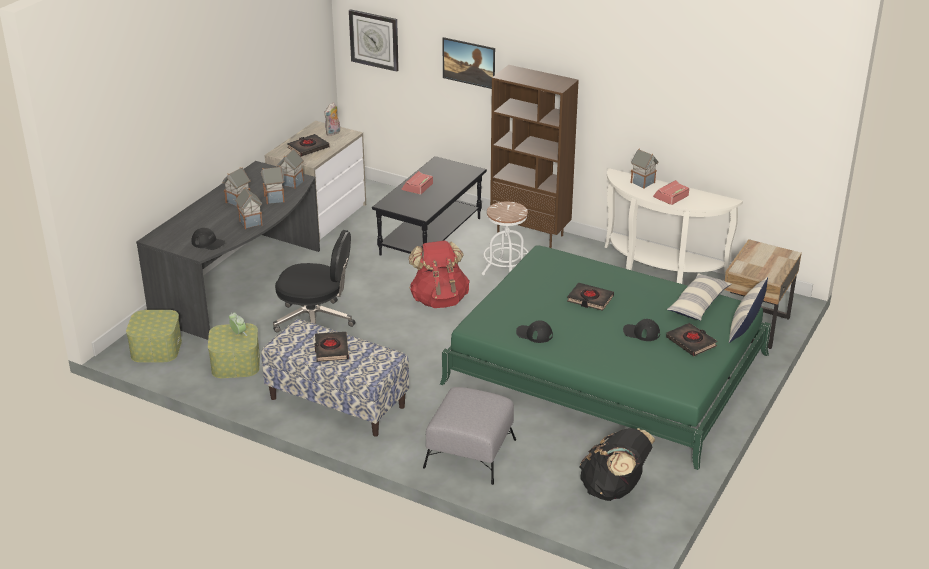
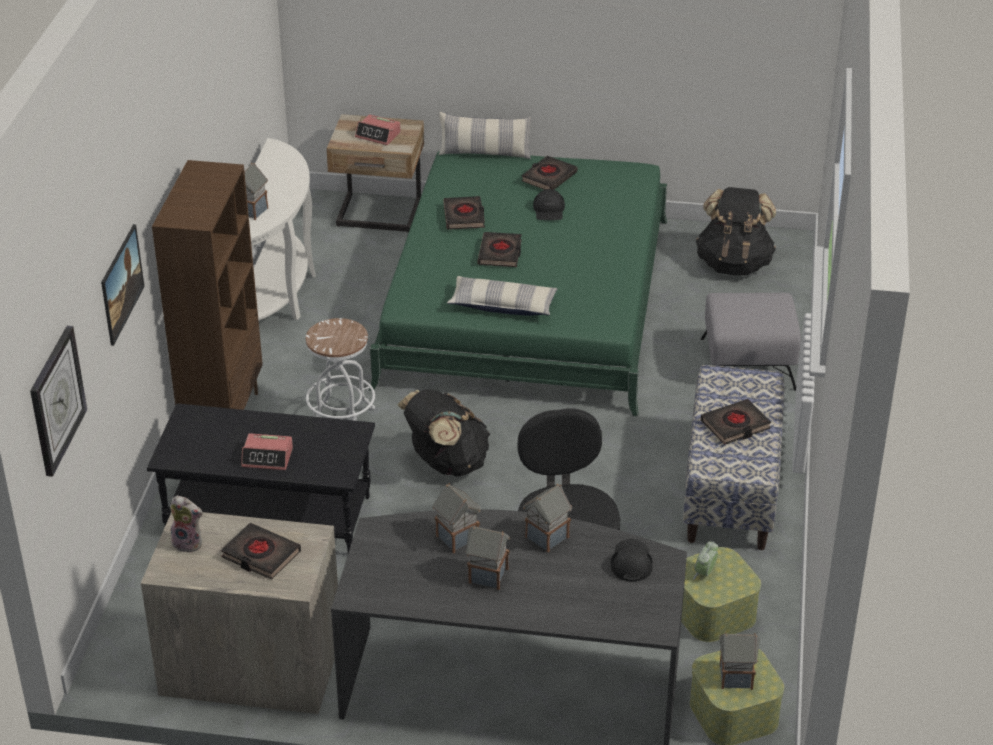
camera: 110 degrees left, 5 degrees up
toy house [277,149,304,189] -> toy house moved to [719,633,760,690]
red backpack [409,241,470,308] -> black backpack [397,389,490,477]
black cap [516,321,553,343] -> none
alarm clock [653,180,689,205] -> alarm clock moved to [355,114,401,145]
pillow [667,273,732,321] -> pillow moved to [447,276,558,316]
none -> black book [443,196,485,230]

